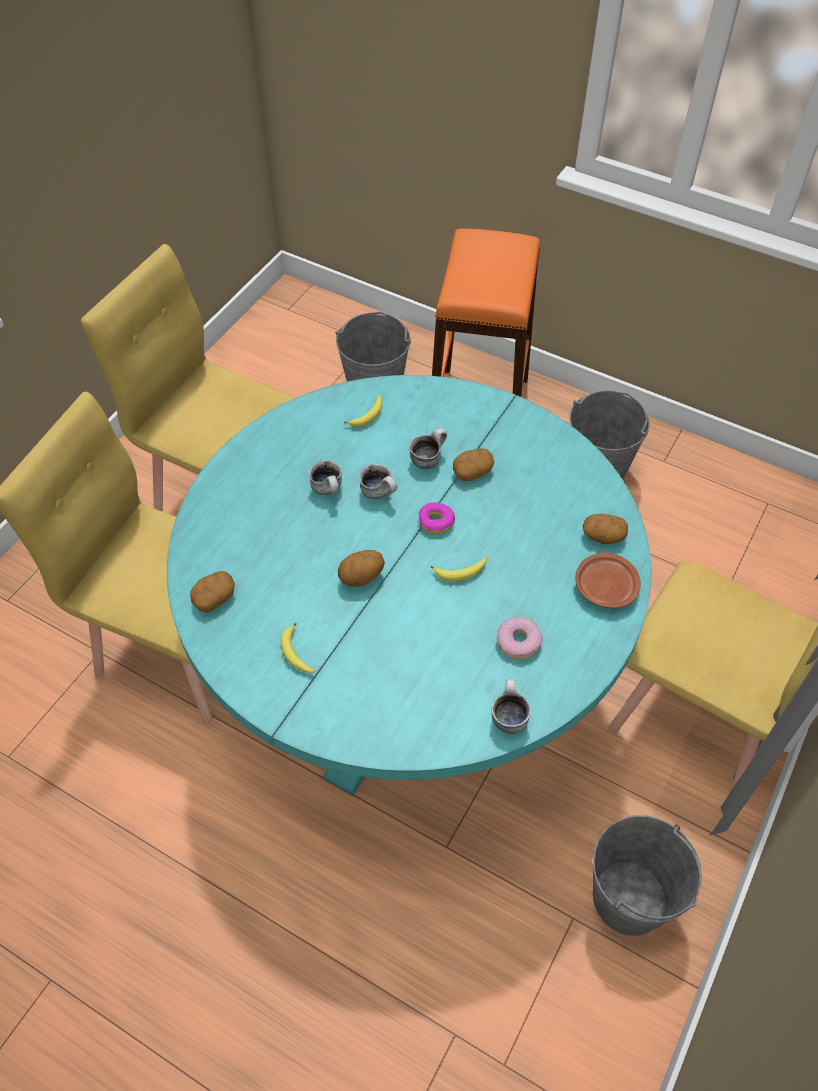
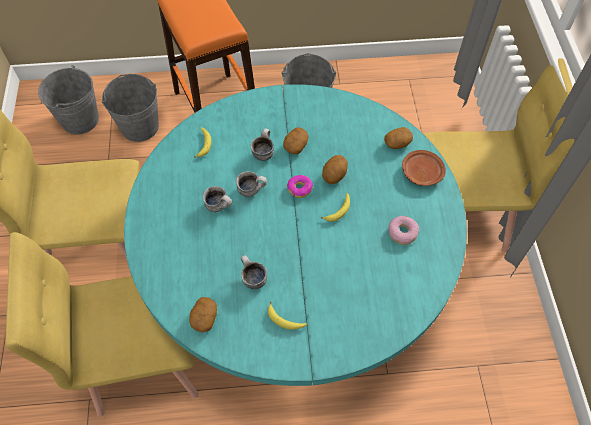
camera: 35 degrees left, 5 degrees up
potato [338,550,385,587] -> potato moved to [322,155,348,184]
mug [491,679,531,734] -> mug moved to [241,255,267,289]
grey bucket [593,815,702,936] -> grey bucket moved to [38,65,99,134]

